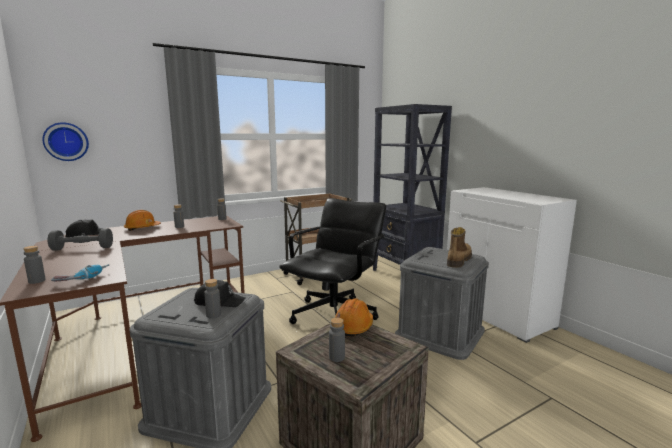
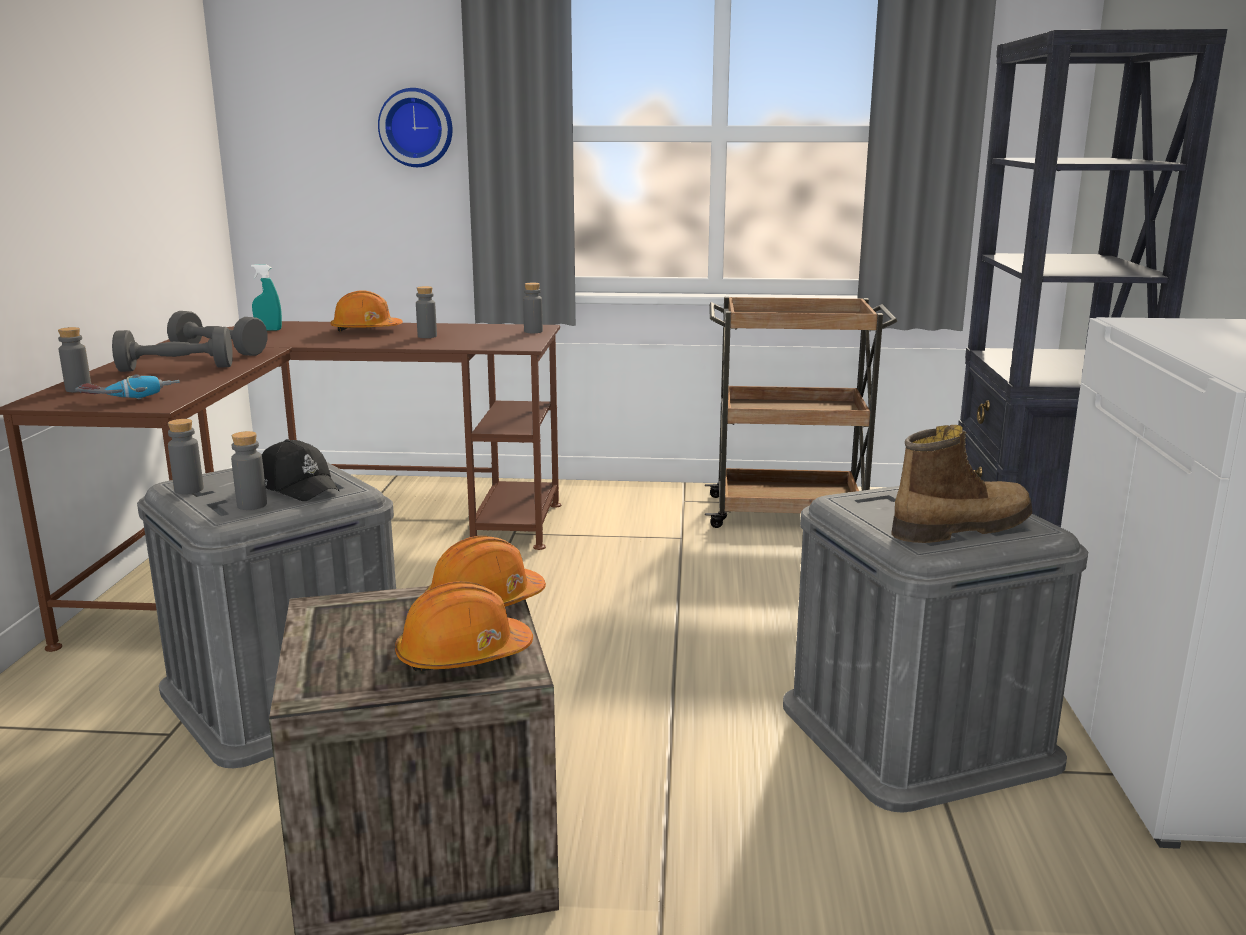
camera: 35 degrees right, 5 degrees up
wall clock [42,122,89,161] -> wall clock moved to [378,88,452,167]
black cap [65,220,102,238] -> turquoise spray bottle [251,264,282,330]
black office chair [279,198,386,324] -> none
grey bottle [329,318,345,362] -> grey bottle moved to [168,419,204,494]
none -> grey dumbbell [112,327,233,372]
none -> orange hard hat [395,581,533,672]

